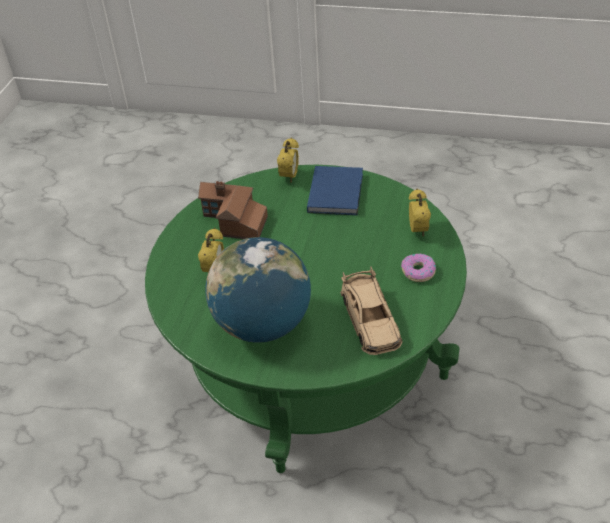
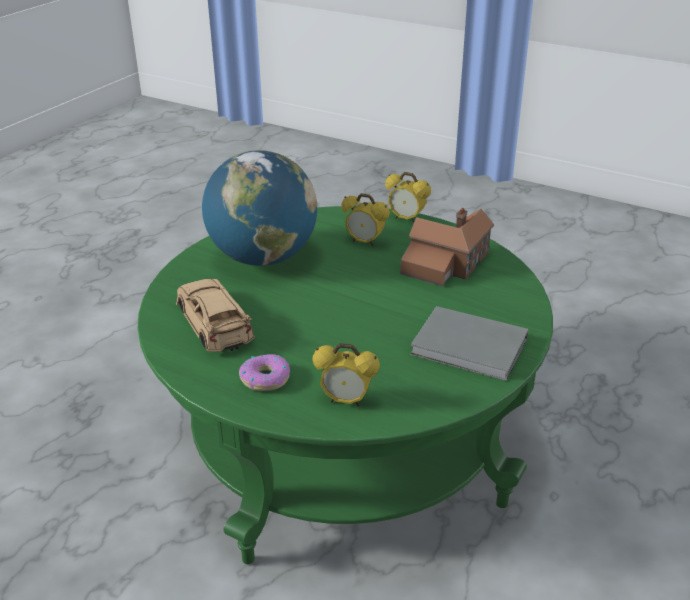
camera: 105 degrees right, 10 degrees down
alarm clock [277,138,299,182] -> alarm clock moved to [385,172,431,223]
blue book [307,166,363,215] -> grey book [410,306,528,381]
beige toy car [340,266,402,355] -> beige toy car turned 60 degrees clockwise [176,279,255,352]

